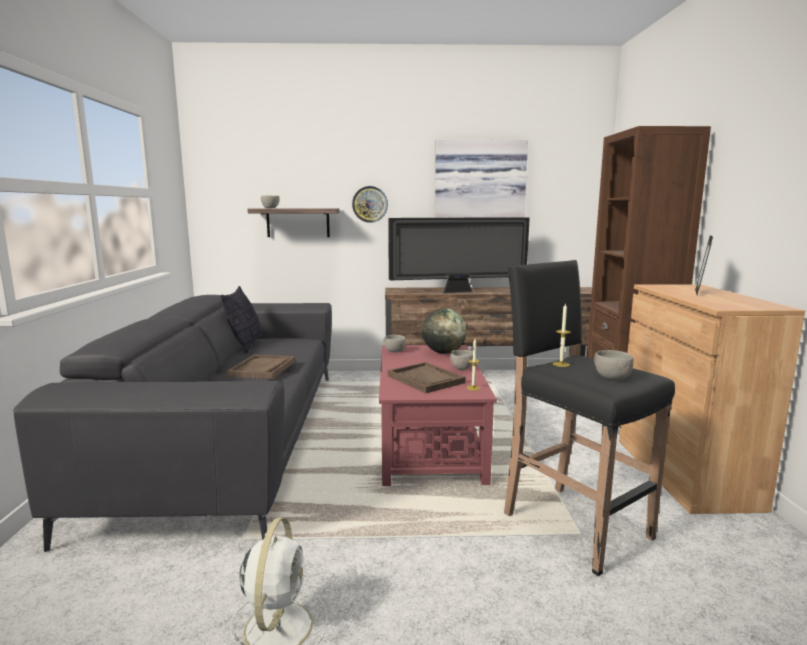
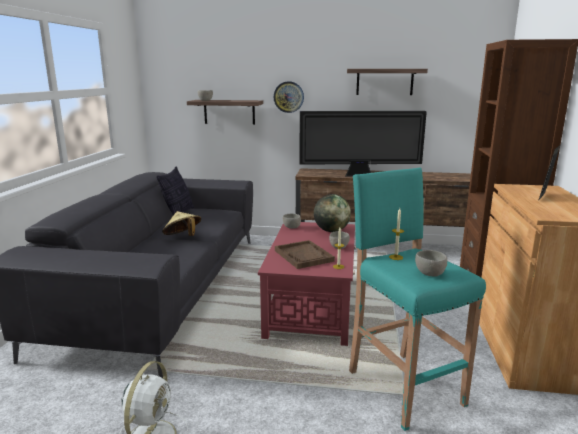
camera: 10 degrees right, 5 degrees up
brown tray [227,354,295,379] -> beige hat [162,211,201,236]
picture [435,139,528,218] -> shelf [347,69,428,95]
black stool [504,260,675,576] -> turquoise stool [349,168,486,431]

